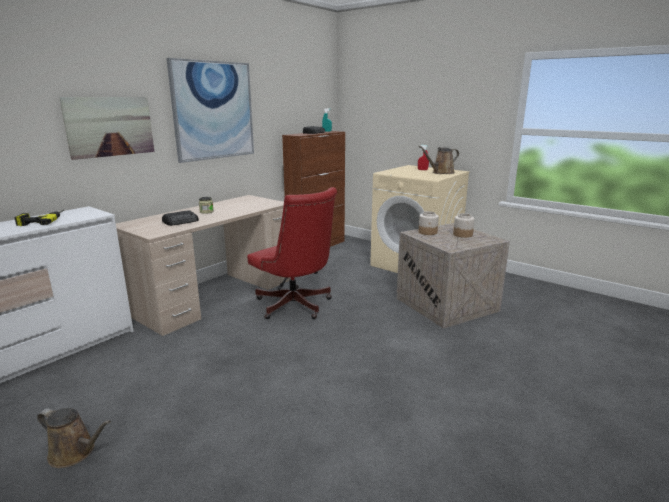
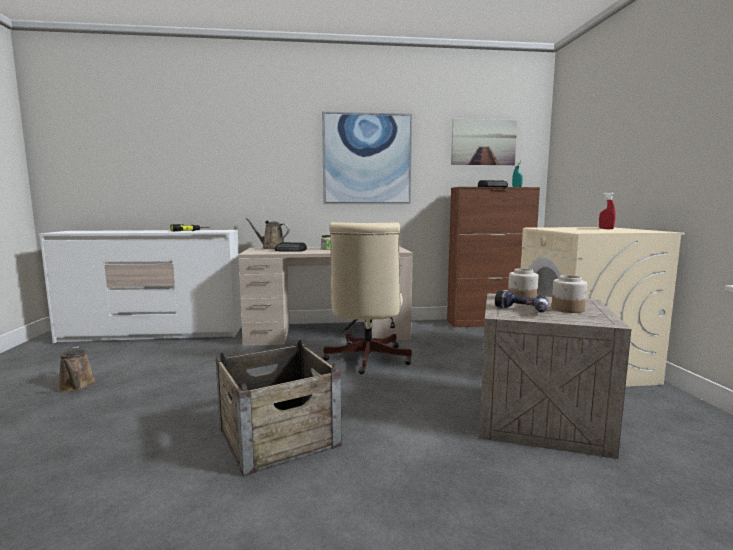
camera: 45 degrees right, 10 degrees down
picture [59,97,154,160] -> picture moved to [451,119,517,165]
red office chair [247,187,337,319] -> beige office chair [323,222,412,374]
brown watering can [419,146,459,174] -> brown watering can moved to [245,218,290,249]
none -> crate [216,340,341,477]
none -> power drill [495,290,549,312]

